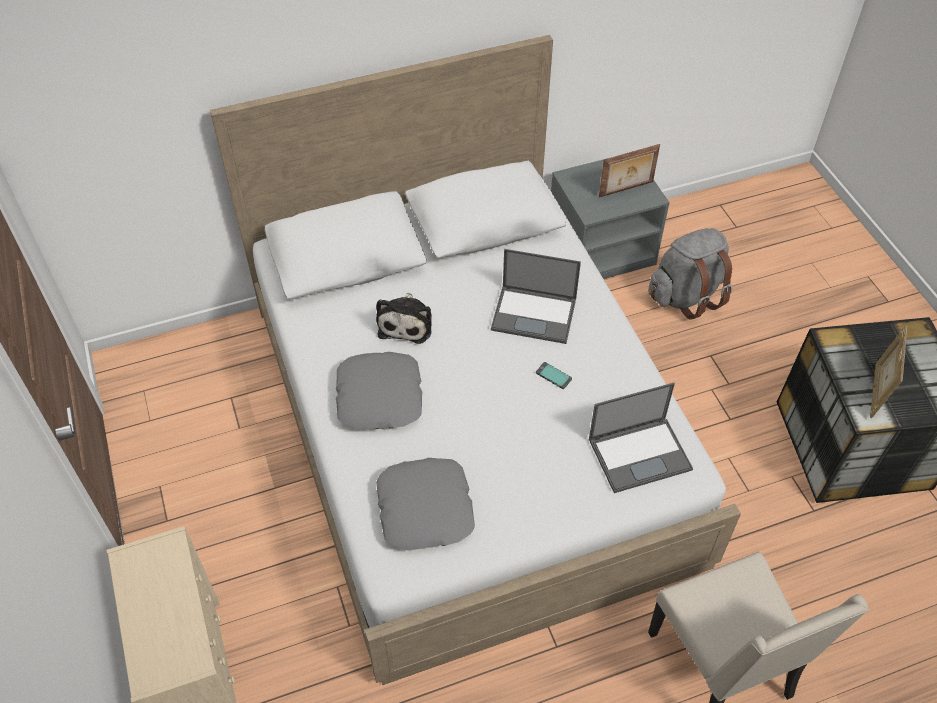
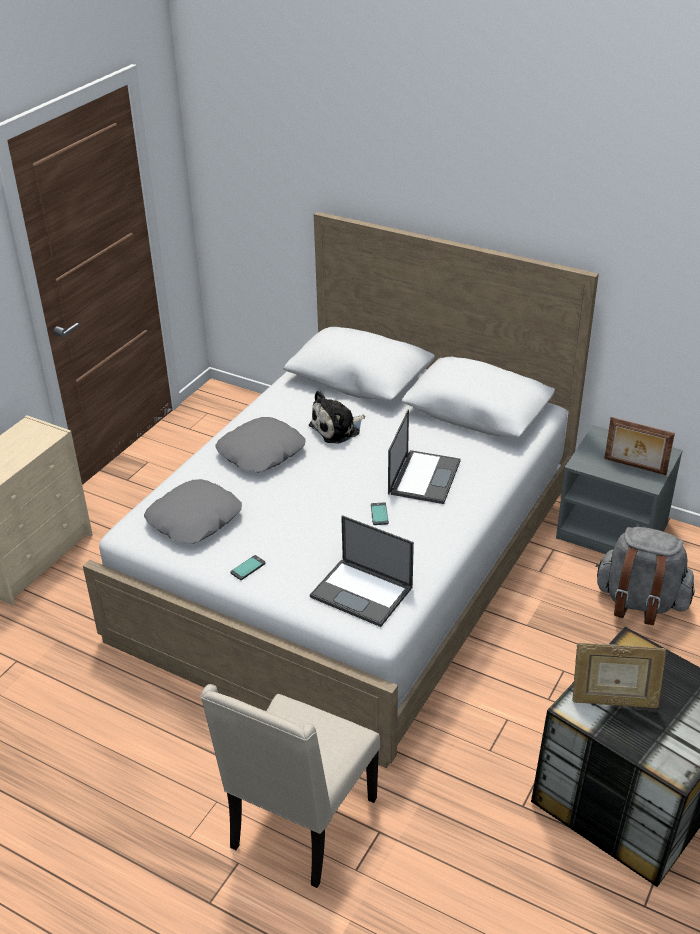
camera: 50 degrees right, 15 degrees down
laptop [491,249,581,344] -> laptop turned 135 degrees counterclockwise [388,410,460,504]
picture frame [870,325,907,418] -> picture frame turned 150 degrees counterclockwise [572,643,666,708]
none -> phone [231,555,266,580]

